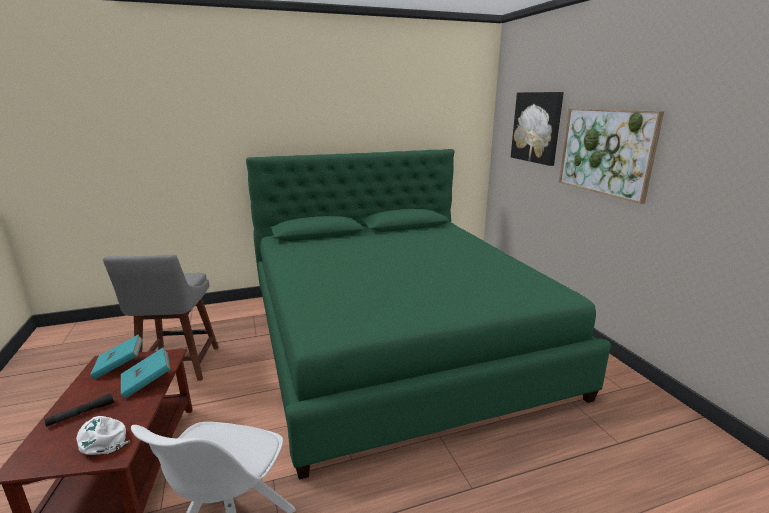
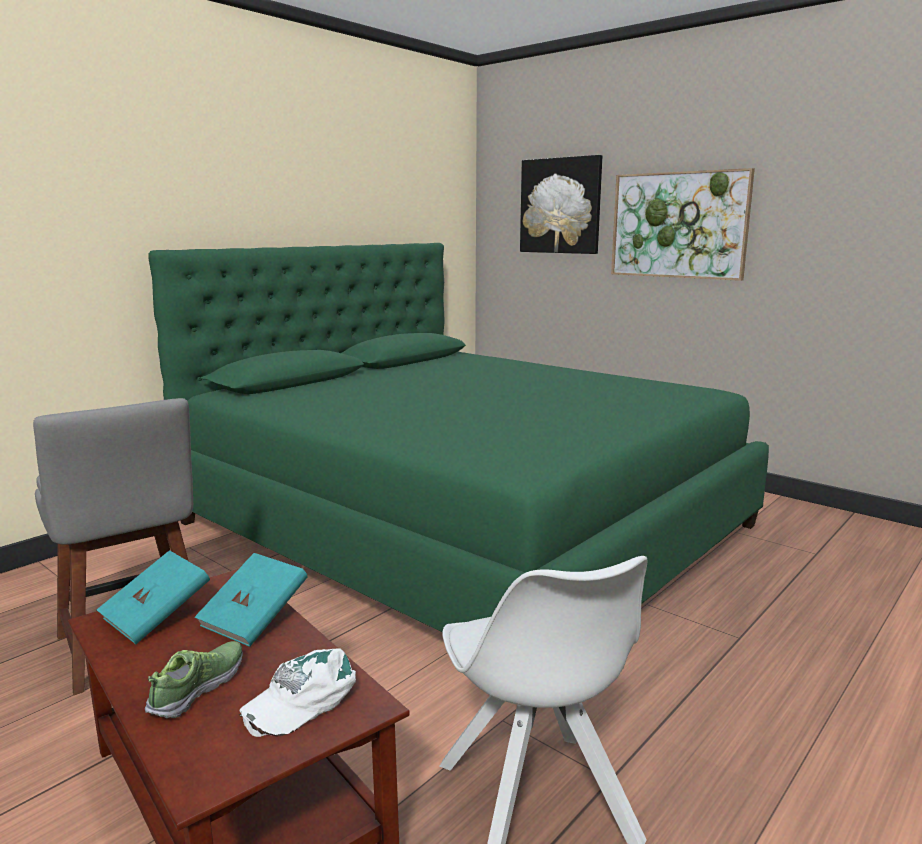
camera: 30 degrees left, 5 degrees down
black flashlight [44,393,114,427] -> shoe [145,641,243,718]
white cap [76,416,130,455] -> white cap turned 60 degrees counterclockwise [239,648,356,737]

